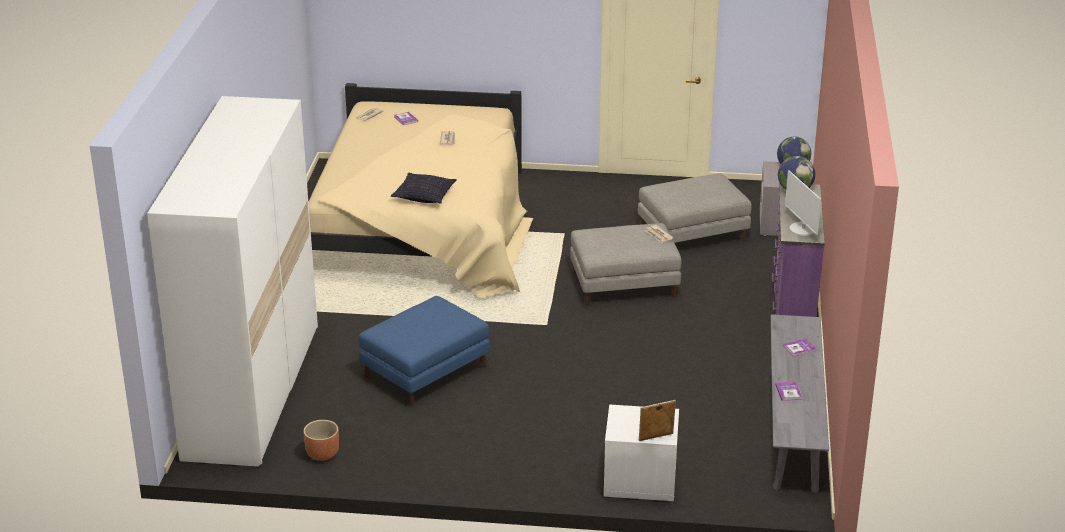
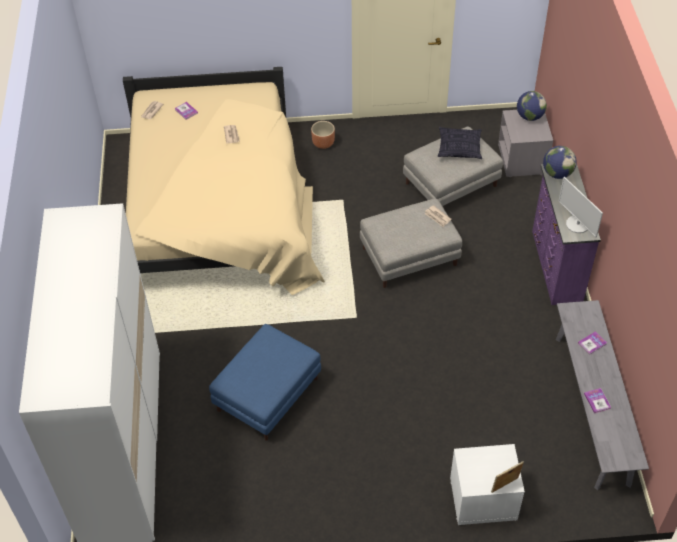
camera: 10 degrees left, 20 degrees up
brown planter [303,420,339,461] -> brown planter moved to [311,121,335,149]
pillow [391,173,457,203] -> pillow moved to [438,127,482,159]

